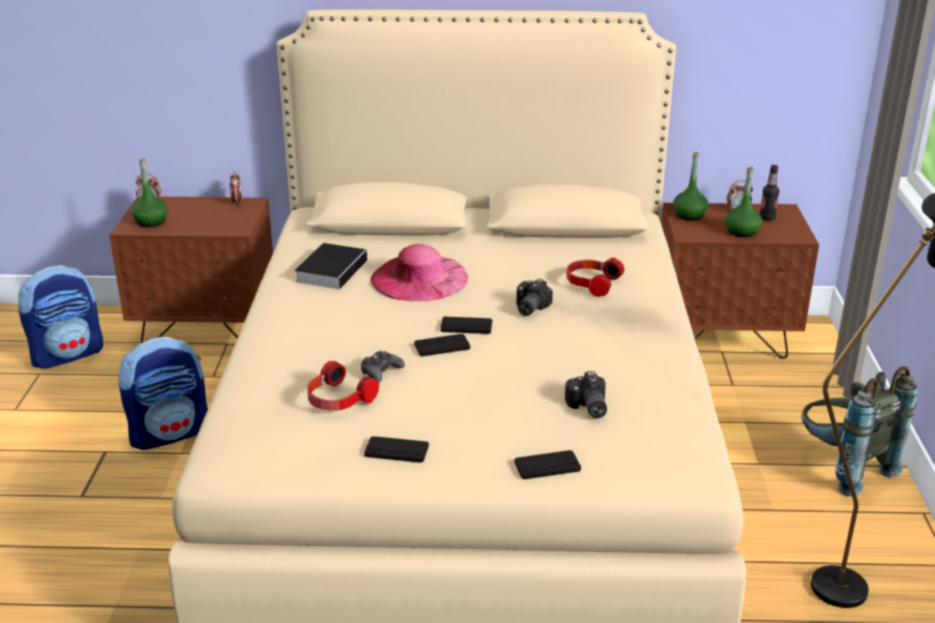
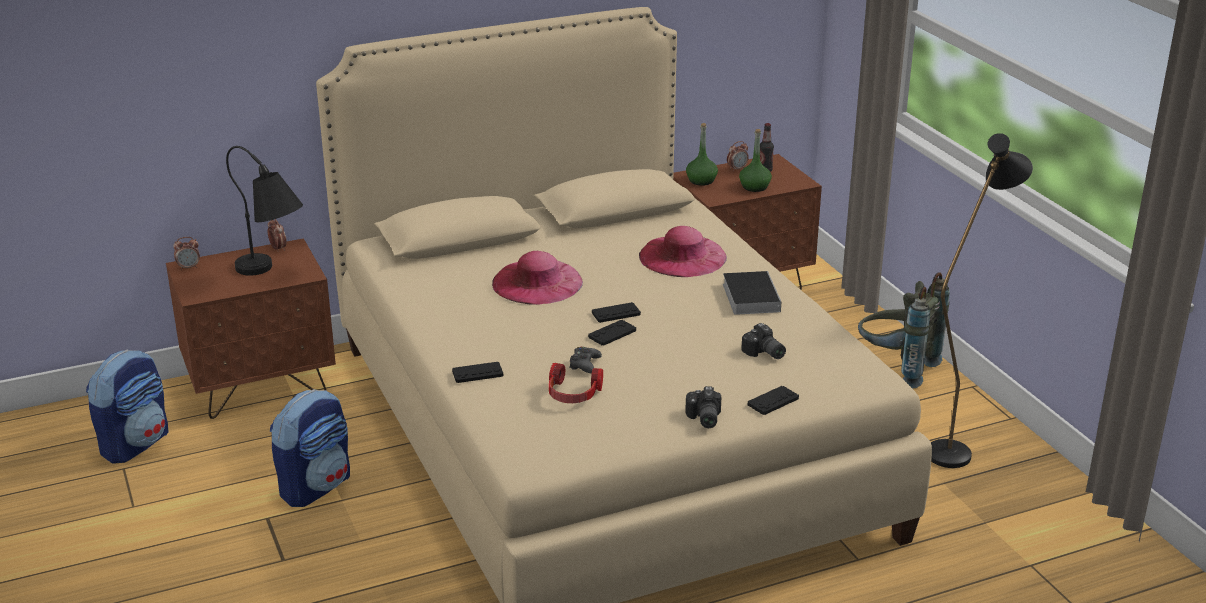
camera: 25 degrees left, 0 degrees up
green bottle [131,158,168,227] -> none
book [294,243,367,289] -> book moved to [723,271,781,315]
black game controller [364,436,429,463] -> black game controller moved to [452,362,503,383]
camera [516,279,553,316] -> camera moved to [685,386,721,428]
headphones [567,258,625,298] -> pink hat [639,226,727,277]
none -> black table lamp [226,146,303,276]

